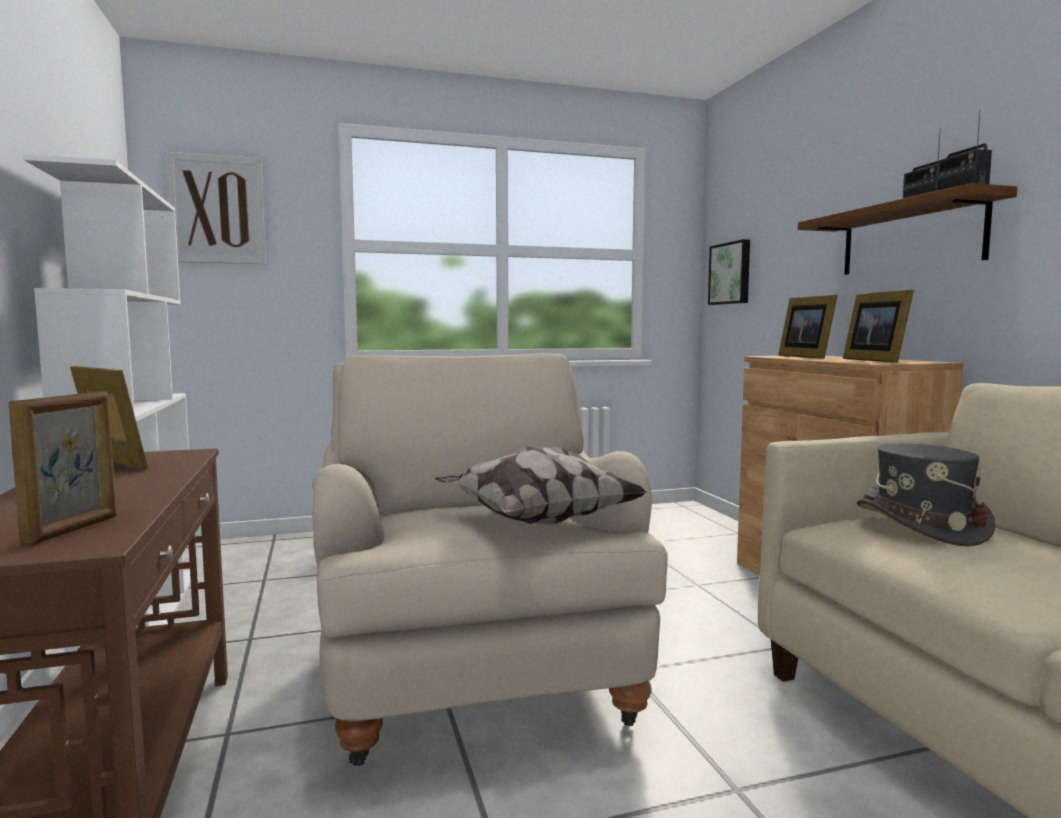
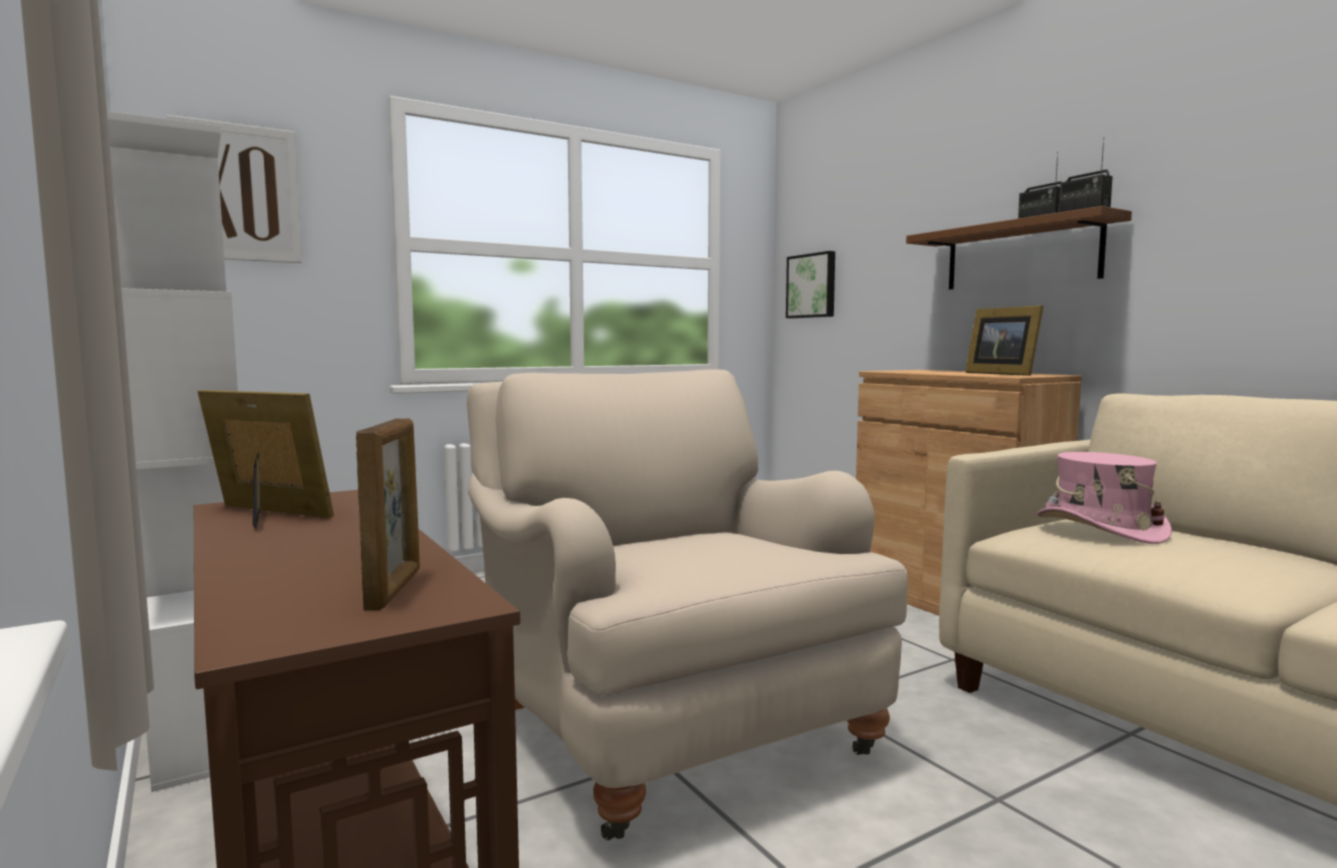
camera: 15 degrees left, 0 degrees up
pillow [435,447,648,525] -> none
picture frame [778,294,838,359] -> none
grey hat [857,443,996,546] -> pink hat [1037,452,1172,544]

